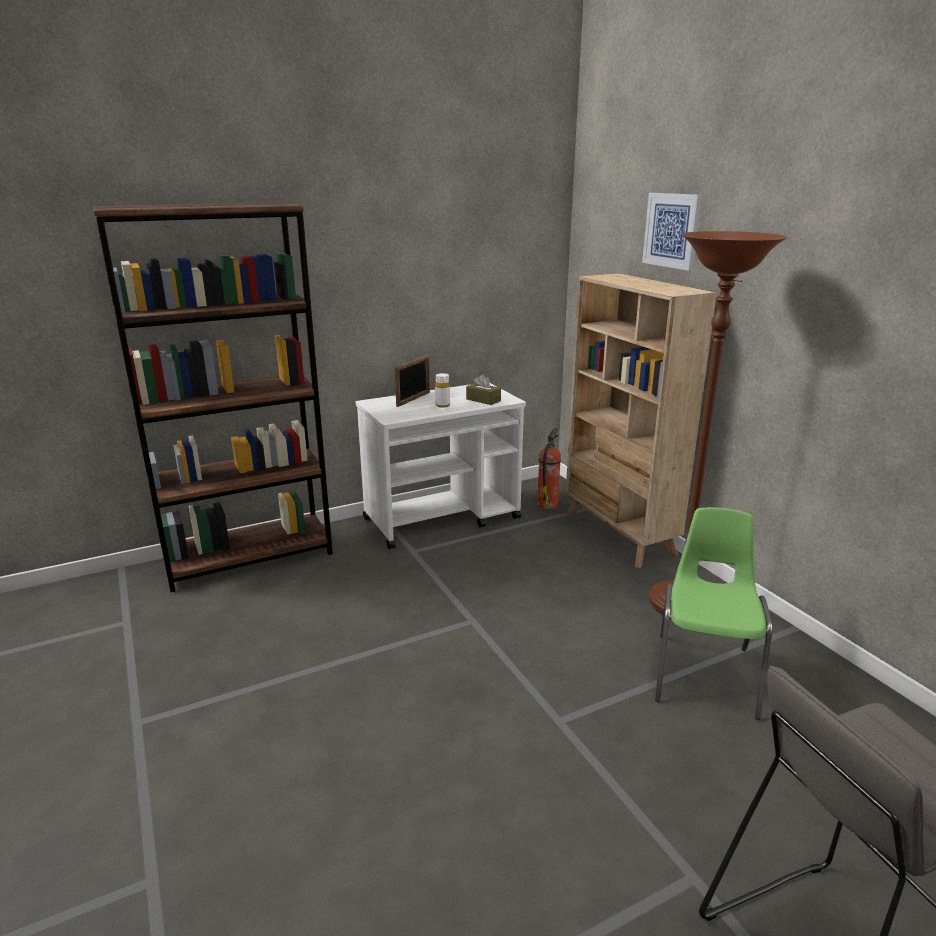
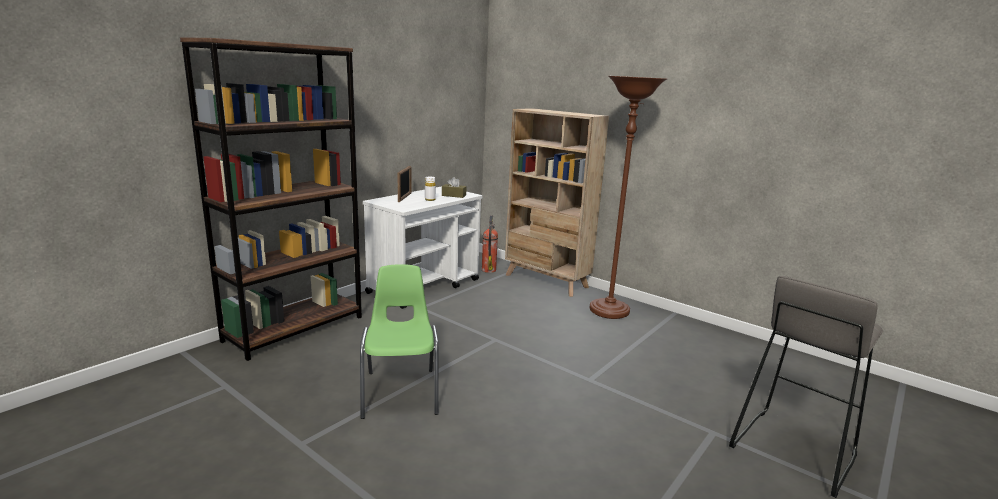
camera: 25 degrees left, 5 degrees down
picture [642,193,702,271] -> none
green chair [655,507,772,720] -> green chair moved to [360,264,439,419]

